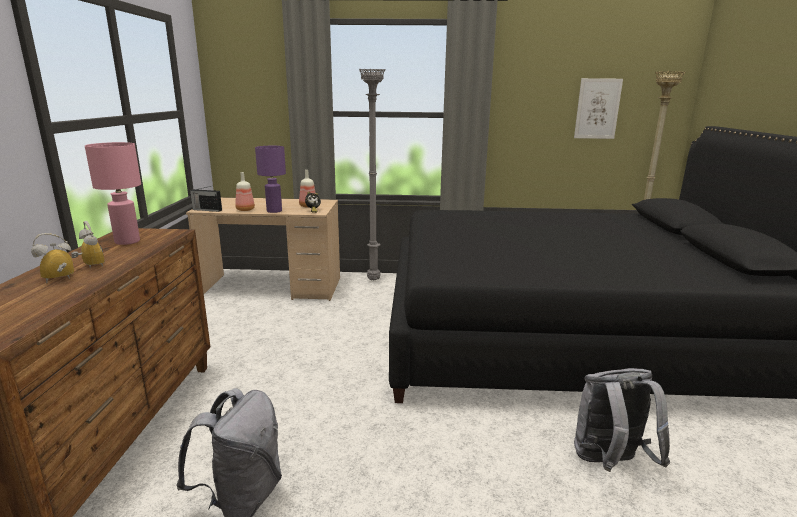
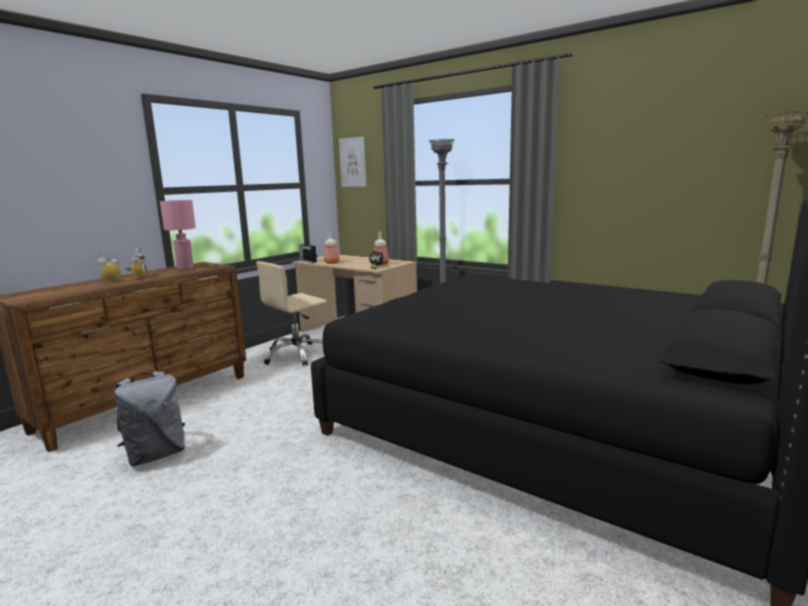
camera: 35 degrees right, 5 degrees down
purple table lamp [255,146,286,213] -> none
picture [574,78,623,139] -> picture moved to [339,137,366,187]
grey backpack [574,368,670,472] -> none
none -> beige office chair [256,261,327,367]

